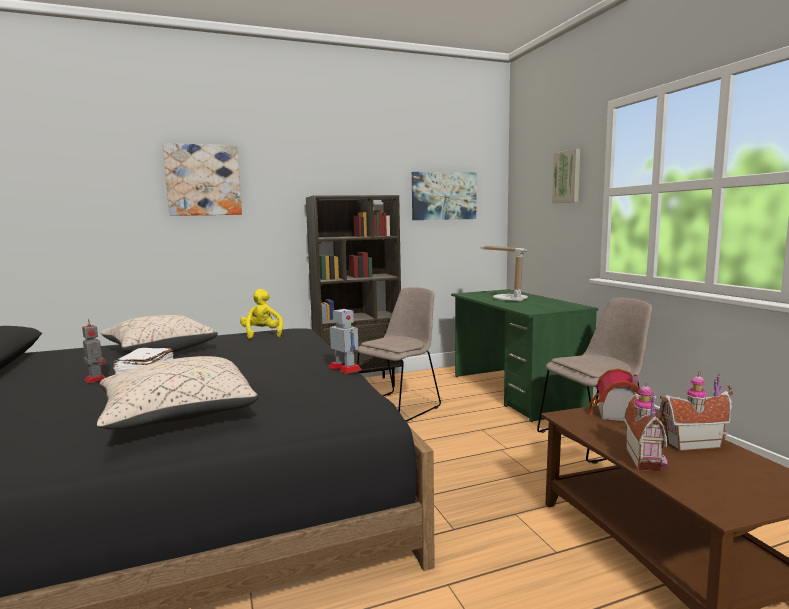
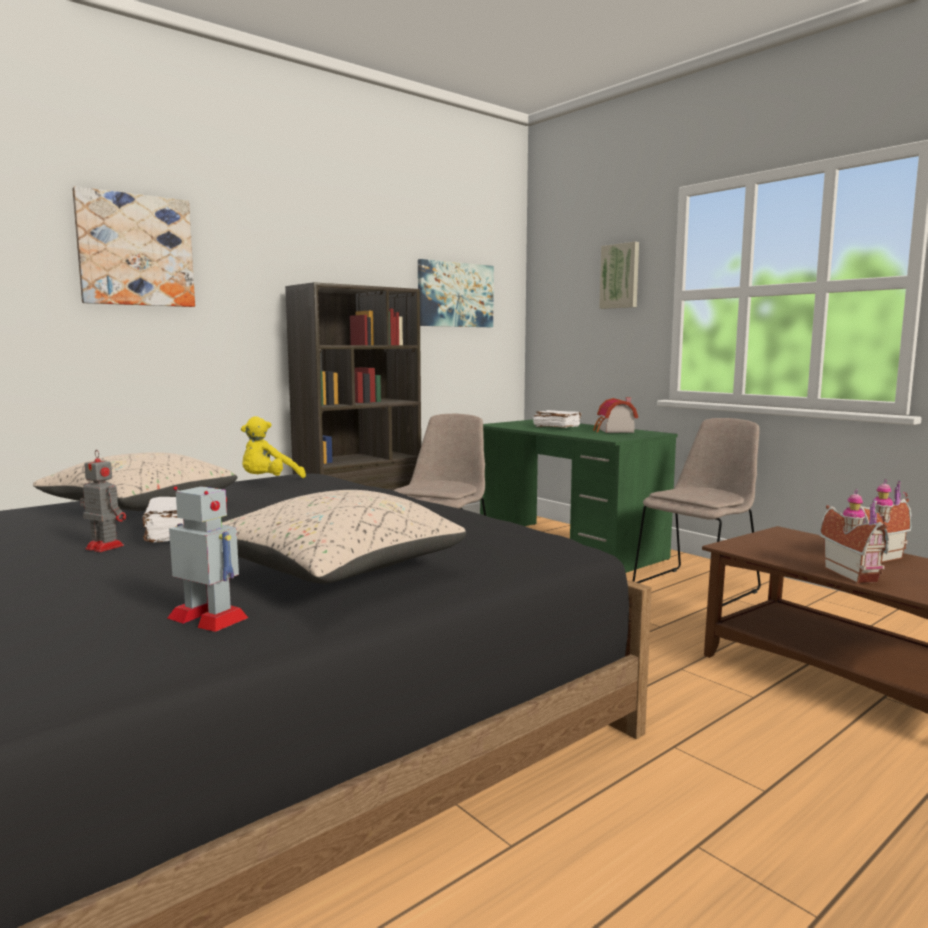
camera: 20 degrees left, 0 degrees up
yellow plush toy [240,289,283,339] -> yellow plush toy turned 105 degrees counterclockwise [241,416,306,478]
toy robot [329,308,362,374] -> toy robot moved to [168,486,248,632]
table lamp [480,246,528,301] -> white book [533,410,582,428]
toy house [588,369,640,421] -> toy house moved to [593,397,638,433]

